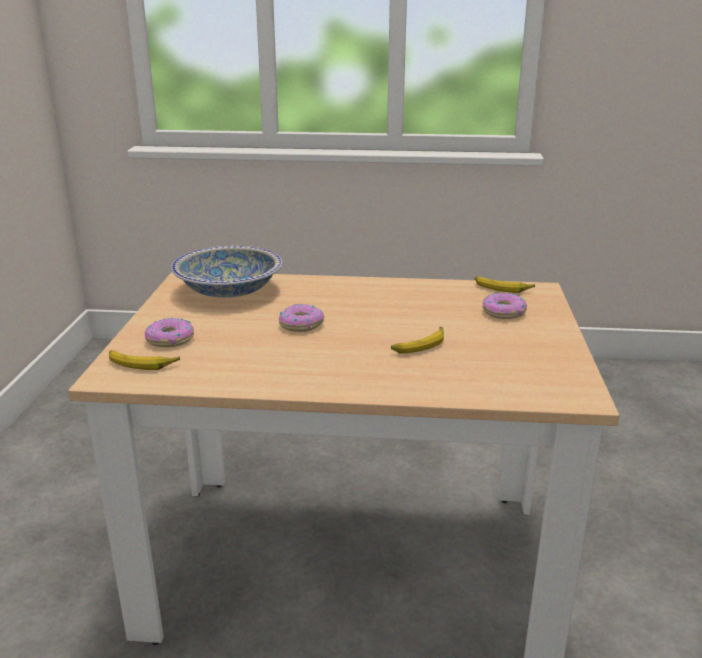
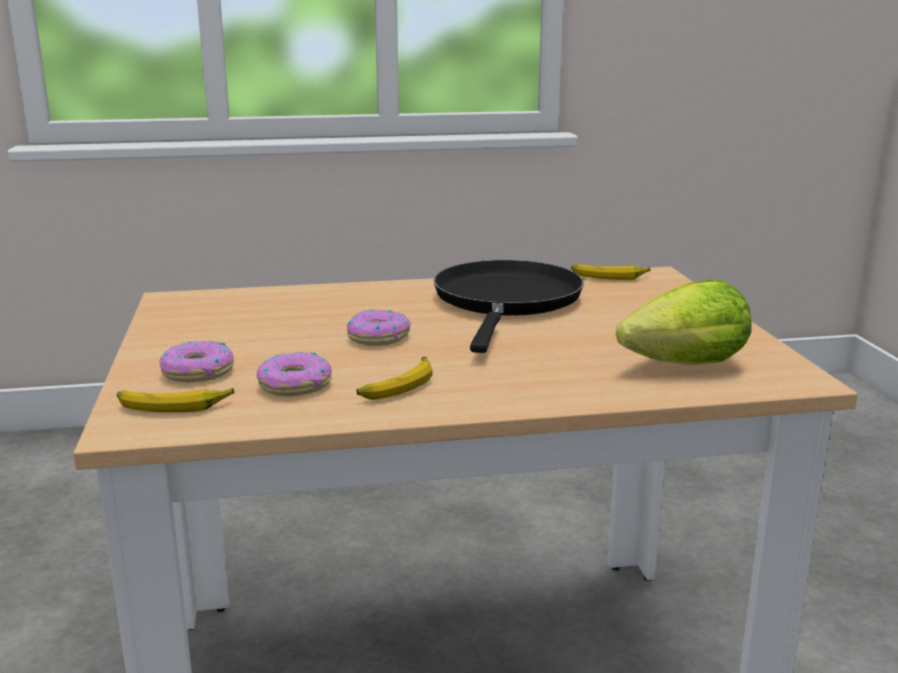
camera: 15 degrees left, 5 degrees down
bowl [171,246,282,298] -> none
banana [391,327,444,353] -> banana moved to [357,357,433,400]
donut [483,292,527,319] -> donut moved to [256,352,332,396]
none -> black frying pan [434,260,584,353]
none -> lettuce [616,280,751,365]

